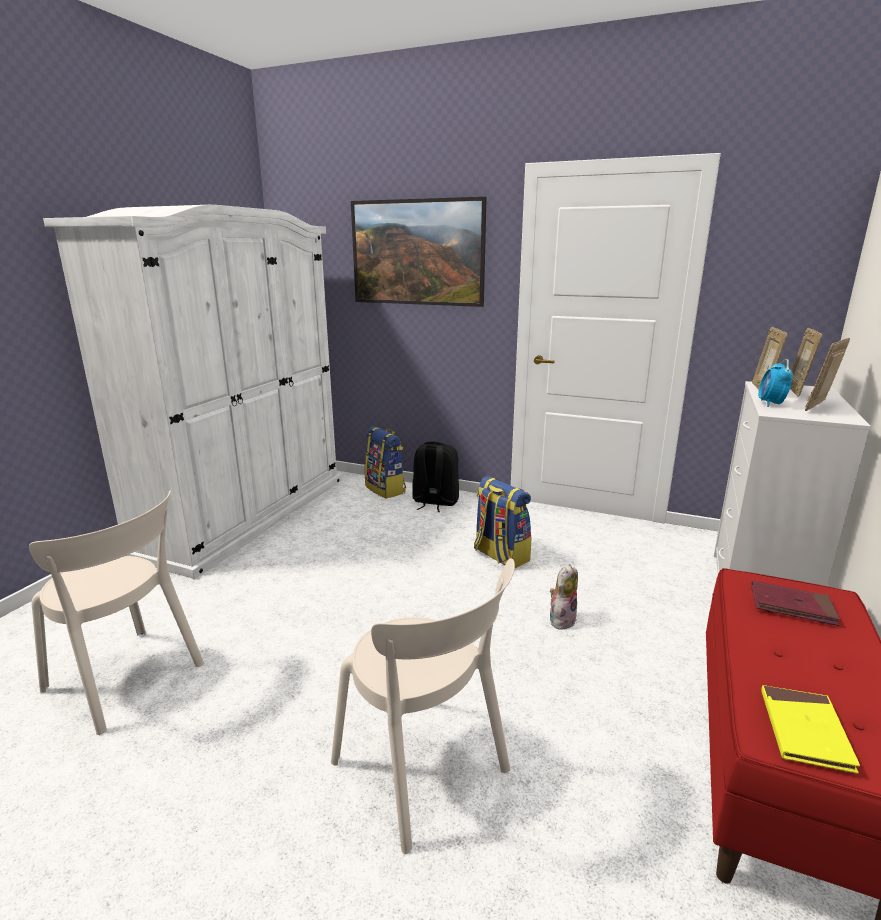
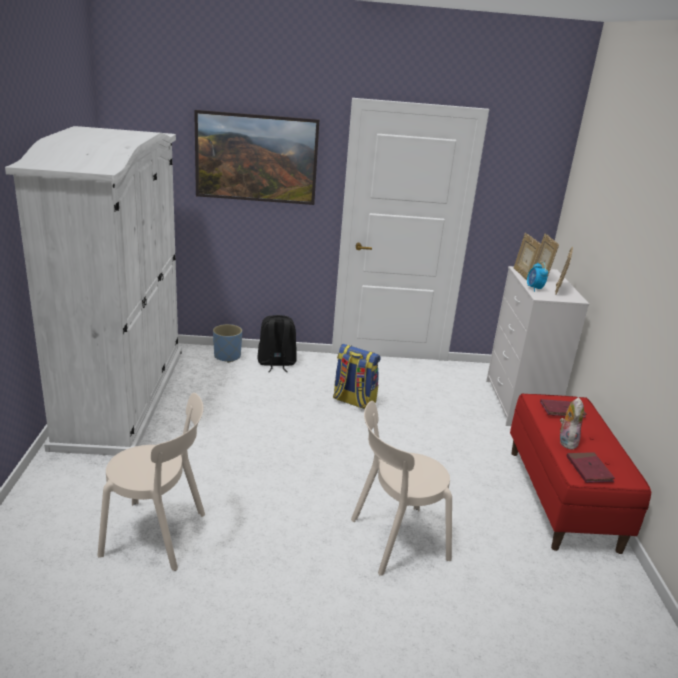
camera: 25 degrees left, 5 degrees up
beige chair [331,558,515,854] -> beige chair turned 135 degrees clockwise [351,401,452,576]
backpack [364,426,406,499] -> blue planter [213,324,242,363]
plush toy [550,564,578,630] -> plush toy moved to [560,397,584,450]
yellow book [761,685,860,774] -> red book [567,452,615,483]

